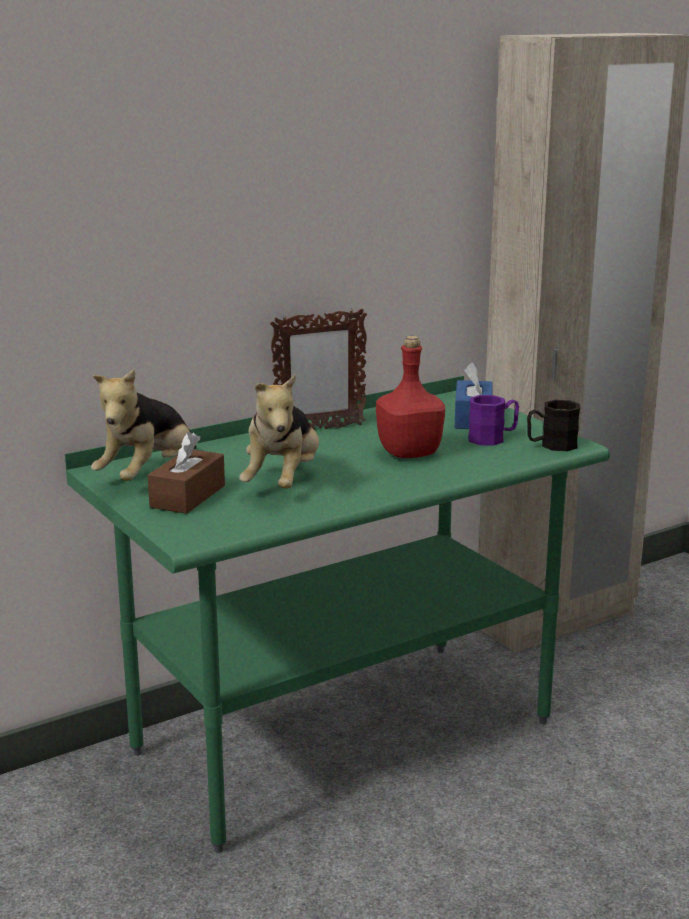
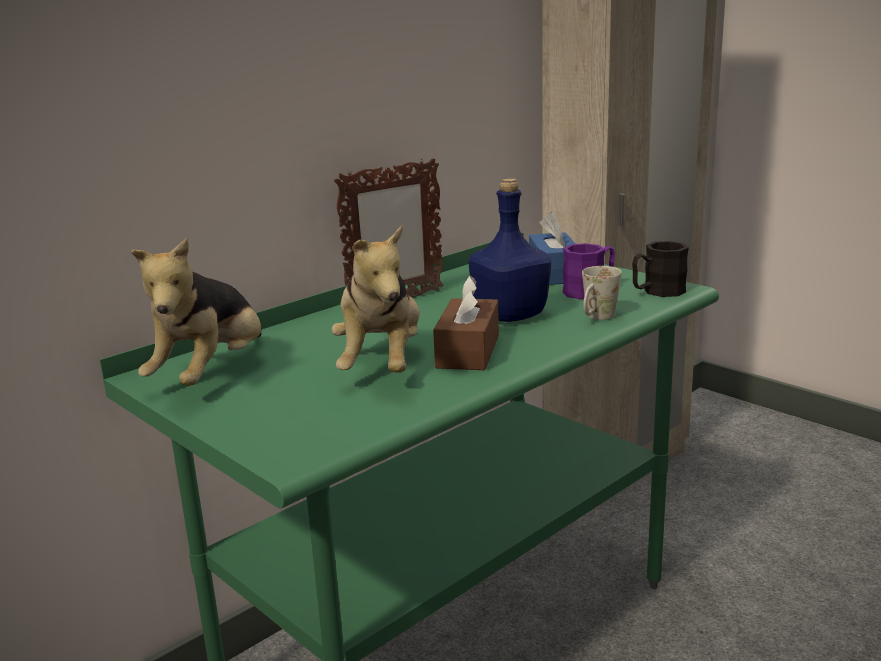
camera: 10 degrees left, 0 degrees up
brown tissue box [148,432,225,514] -> brown tissue box moved to [433,276,499,370]
red bottle [376,336,445,458] -> blue bottle [469,178,551,322]
none -> white mug [582,266,622,320]

